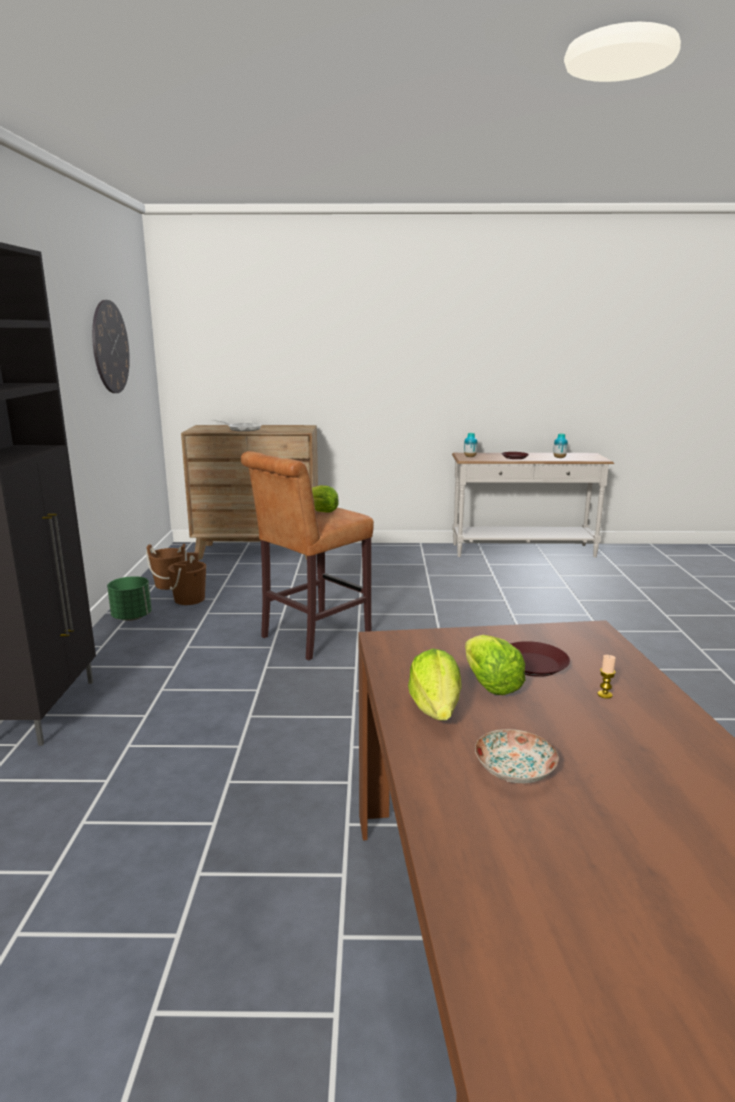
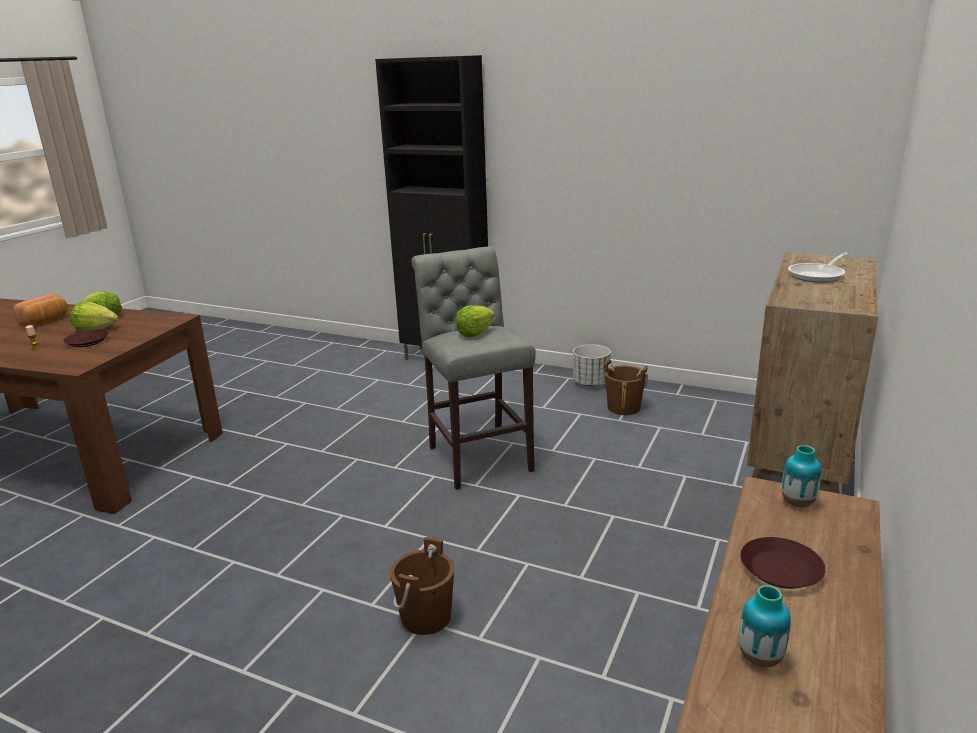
camera: 115 degrees right, 5 degrees up
wall clock [92,300,130,393] -> none
green planter [107,576,152,621] -> white planter [573,344,611,387]
brown bucket [146,544,187,590] -> brown bucket moved to [390,537,454,635]
brown stool [241,451,374,660] -> grey stool [411,247,536,490]
plate [475,729,559,783] -> bread [13,293,68,325]

